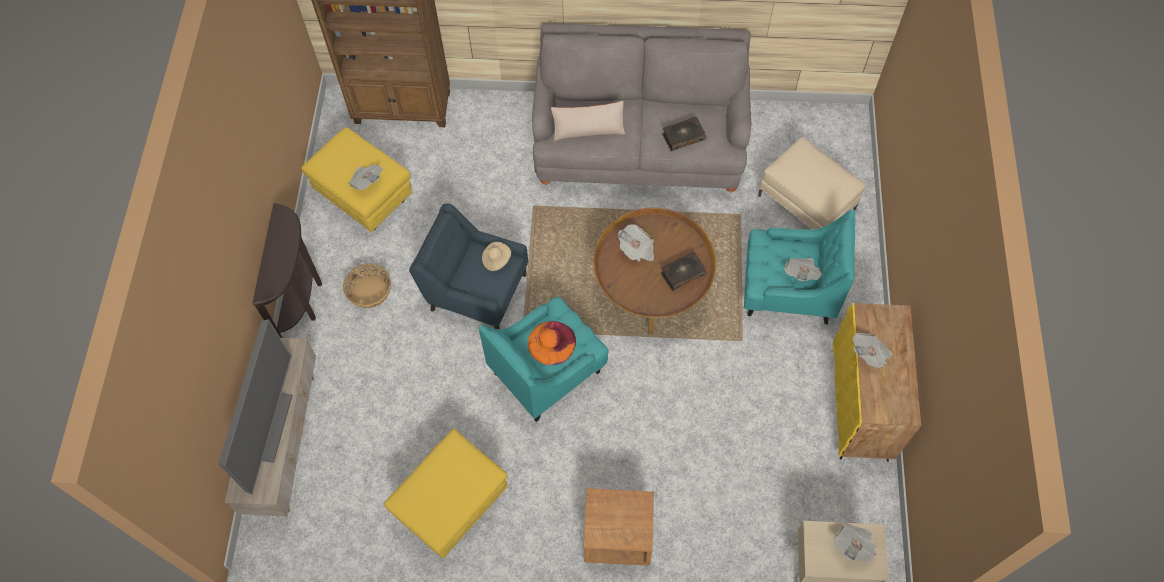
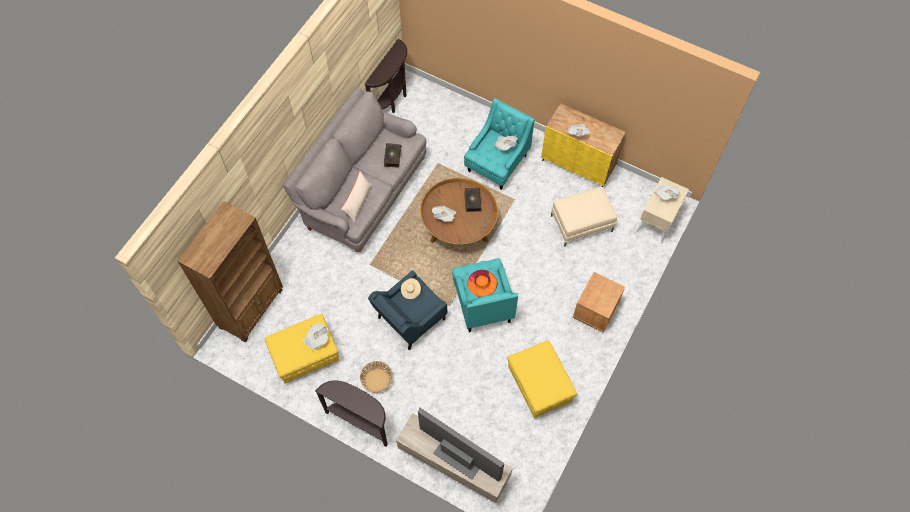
camera: 65 degrees left, 0 degrees up
beige ottoman [758,137,865,230] -> beige ottoman moved to [551,187,617,246]
none -> brown console table [364,39,407,113]

